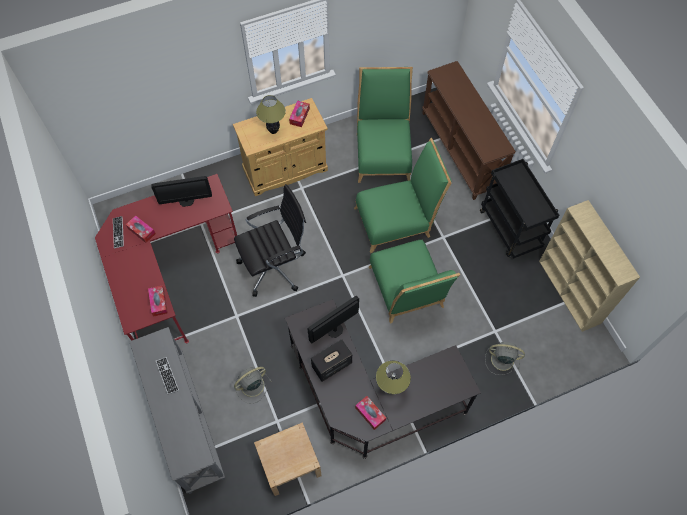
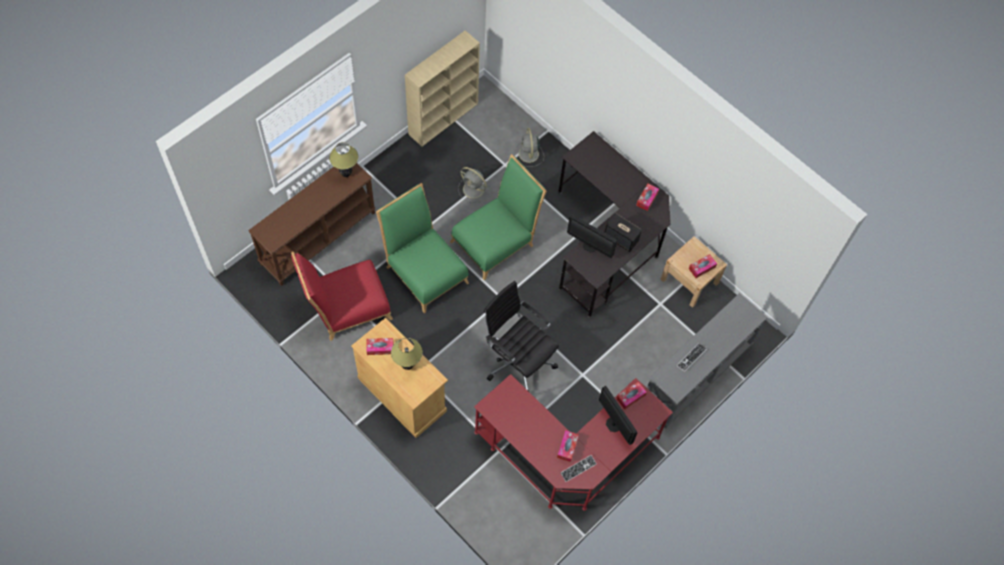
camera: 115 degrees left, 0 degrees up
monitor [151,176,212,207] -> monitor moved to [599,386,637,445]
grey fan [234,367,271,404] -> grey fan moved to [458,167,490,203]
green chair [357,67,413,183] -> red chair [291,251,393,341]
table lamp [376,361,411,394] -> table lamp moved to [329,142,358,177]
black cart [480,159,559,259] -> none
none -> tissue box [689,254,717,278]

